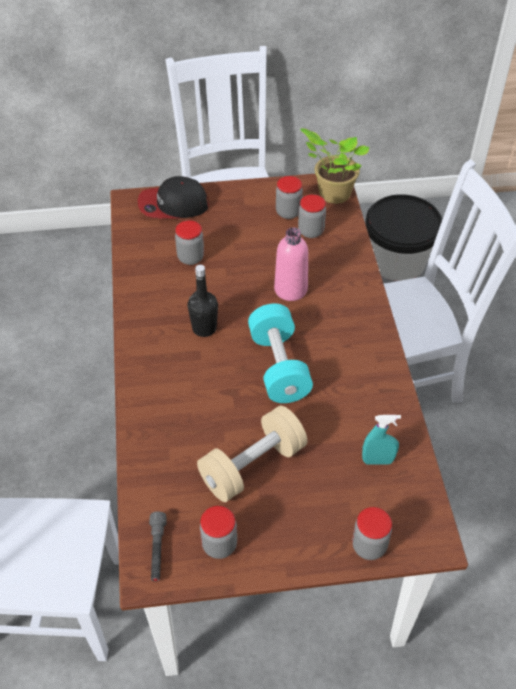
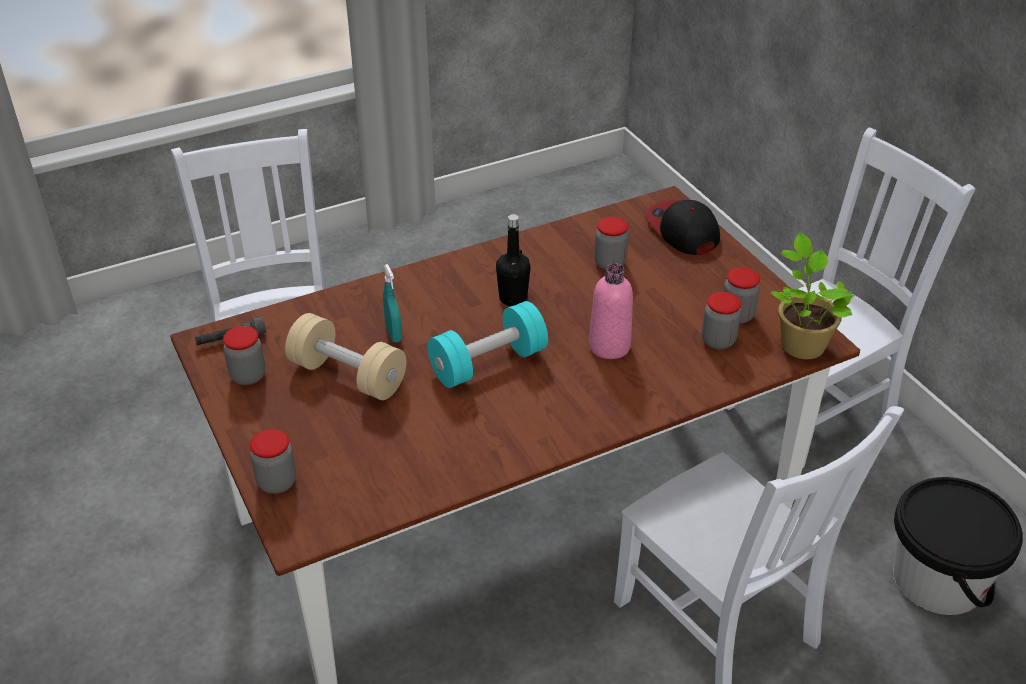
camera: 70 degrees right, 10 degrees down
turquoise spray bottle [362,415,401,465] -> turquoise spray bottle moved to [383,264,402,342]

